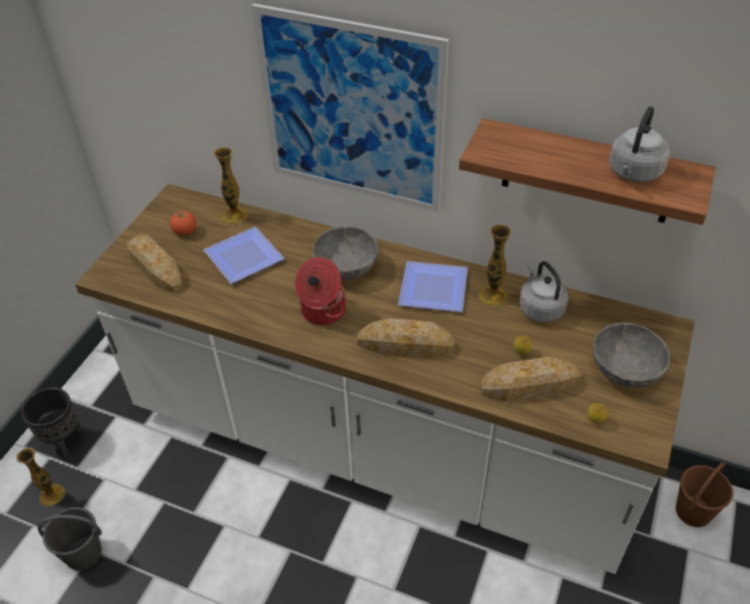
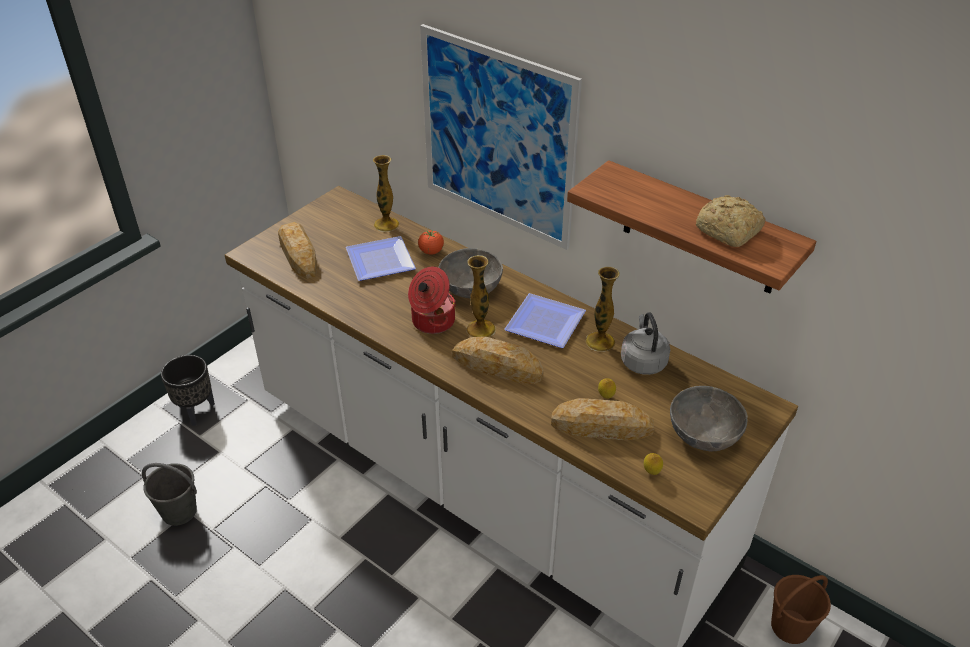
camera: 15 degrees right, 5 degrees down
vase [16,447,65,506] -> vase moved to [466,255,496,337]
tomato [170,211,196,235] -> tomato moved to [418,230,444,255]
grey kettle [609,106,670,182] -> bread [696,195,765,247]

